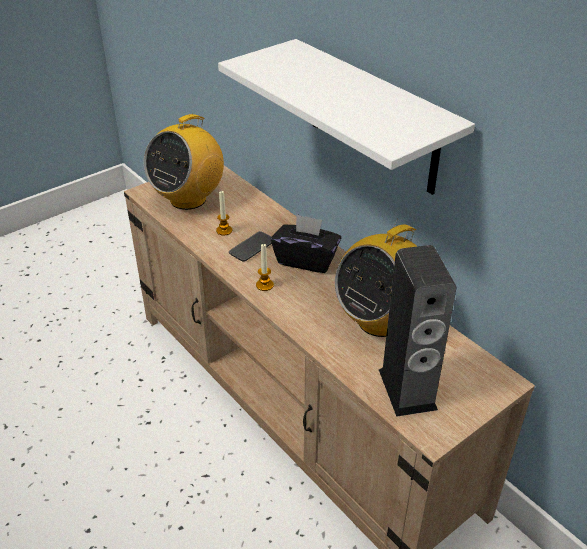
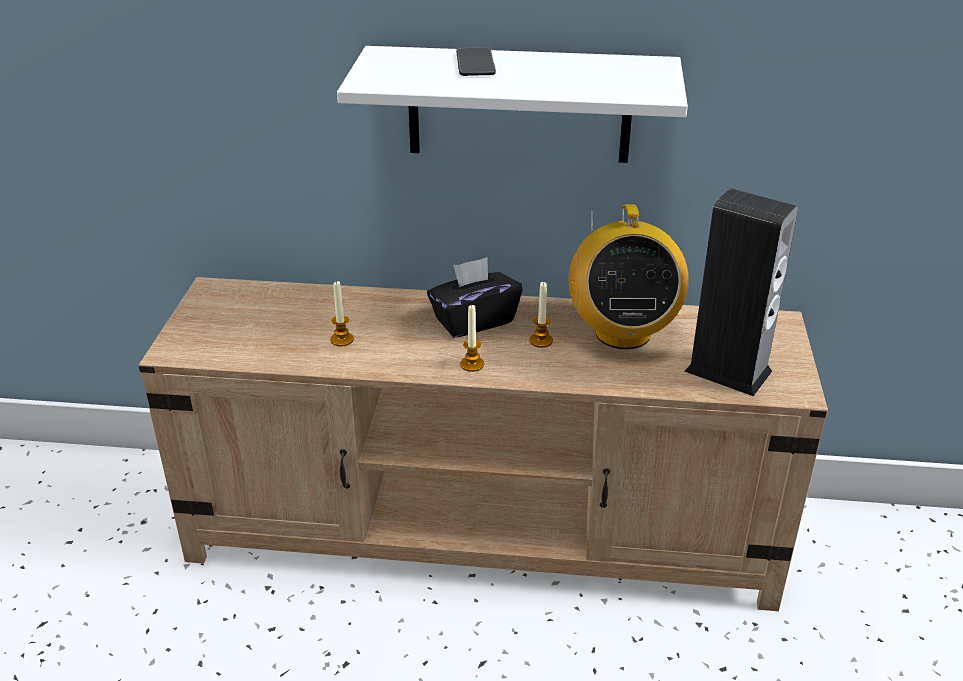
camera: 45 degrees left, 5 degrees down
radio [144,114,224,210] -> none
phone [229,231,272,262] -> phone moved to [456,47,496,76]
none -> candle [530,282,553,348]

